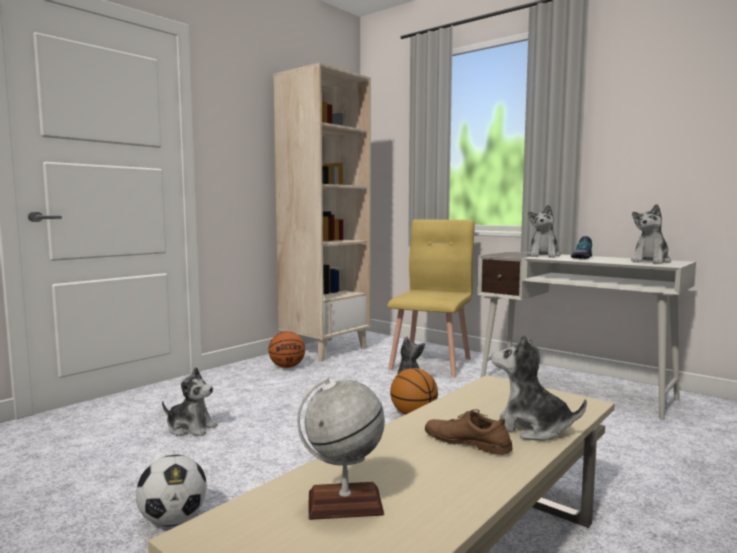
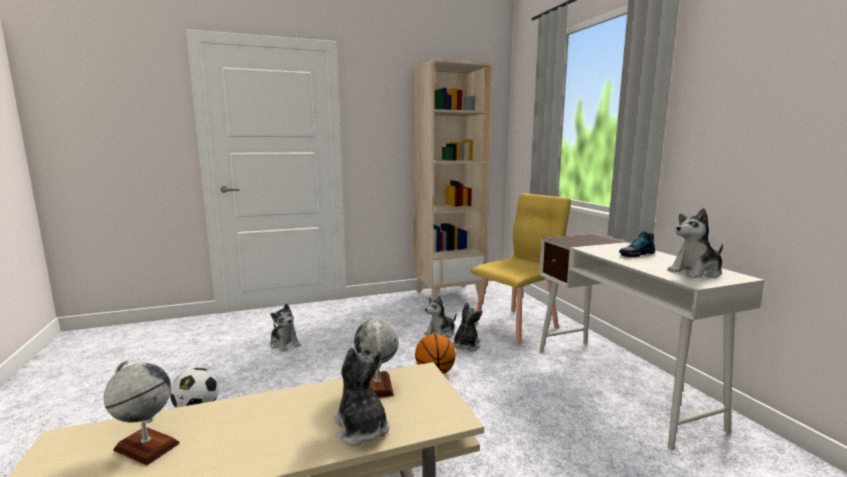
camera: 30 degrees right, 5 degrees up
basketball [269,331,305,368] -> none
brown shoe [425,409,512,455] -> none
plush toy [527,205,560,257] -> plush toy moved to [424,296,456,338]
none -> globe [354,318,399,398]

